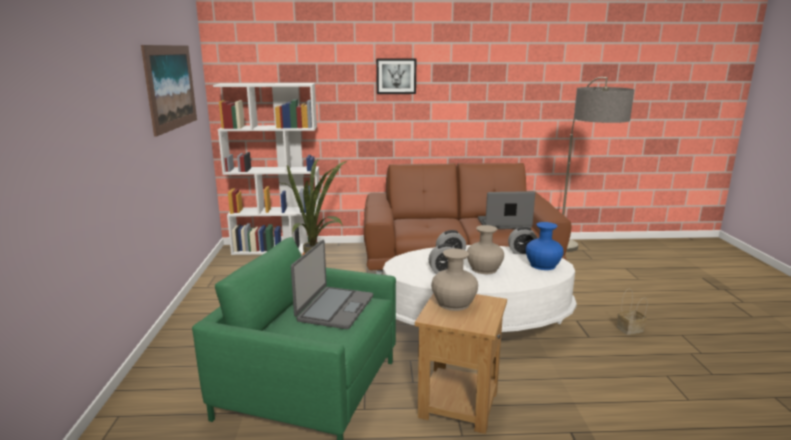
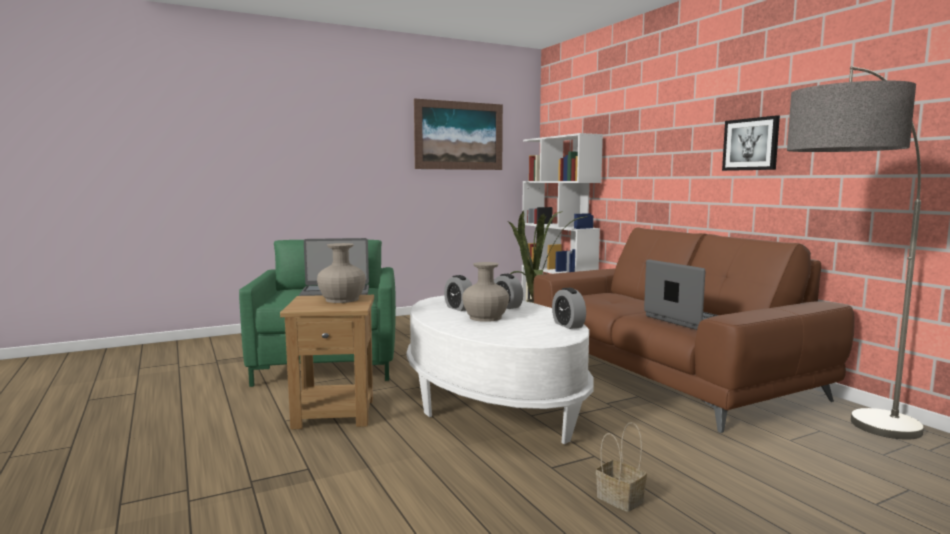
camera: 65 degrees right, 10 degrees down
picture [376,58,416,94] -> picture moved to [722,115,780,171]
blue vase [526,222,563,270] -> none

